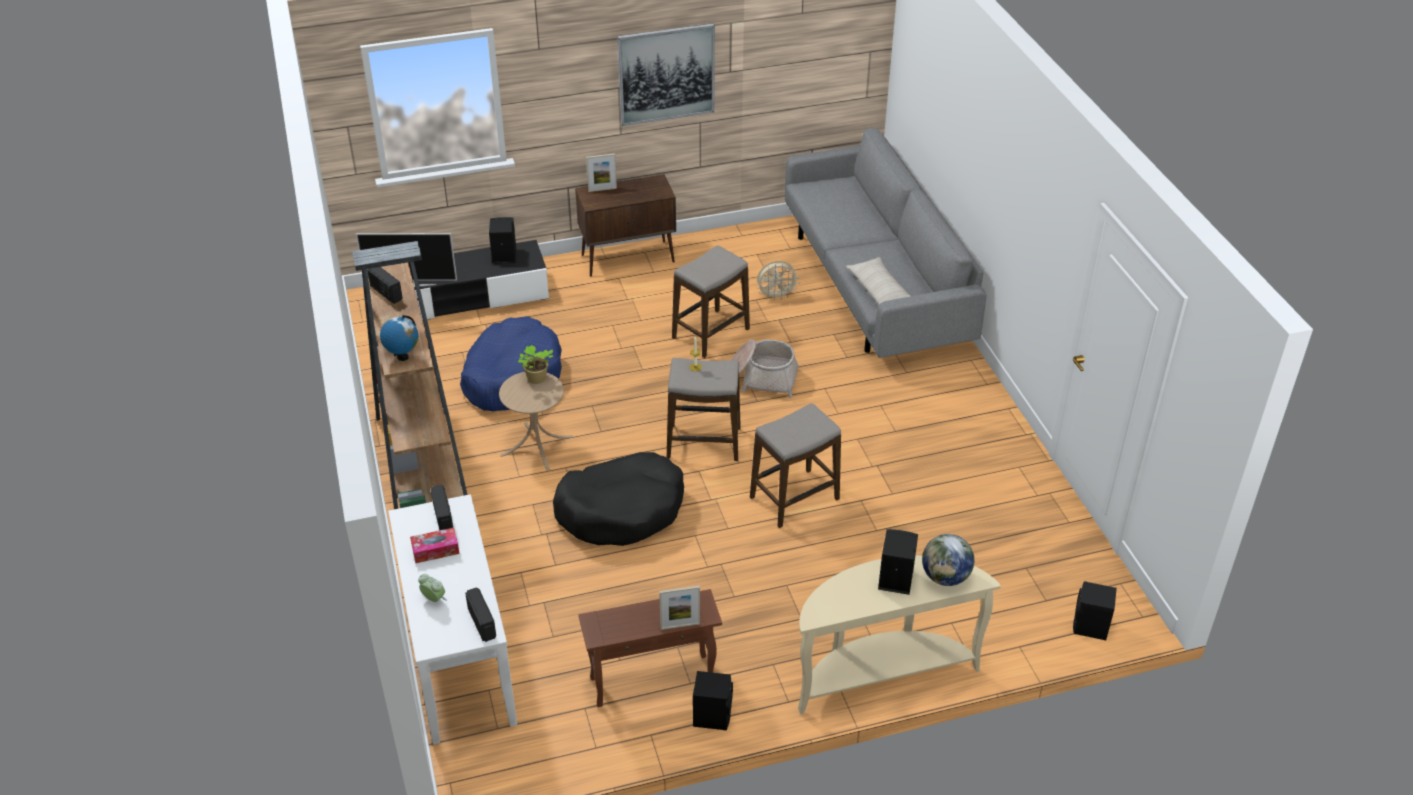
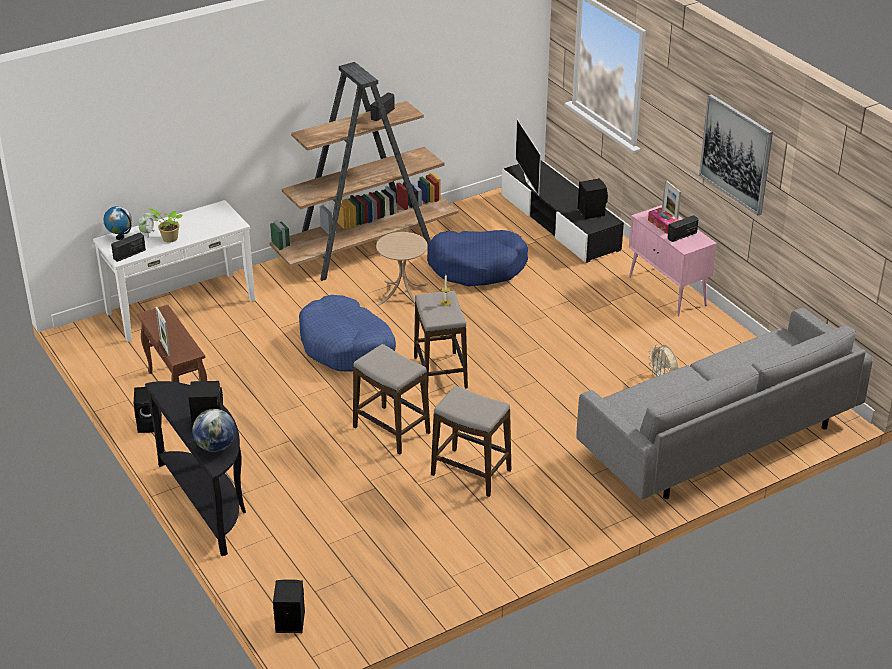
camera: 75 degrees right, 5 degrees down
globe [380,315,418,361] -> globe moved to [103,206,132,240]
tissue box [410,527,460,563] -> tissue box moved to [648,208,679,234]
radio [431,484,453,530] -> radio moved to [668,215,699,242]
potted plant [518,345,553,384] -> potted plant moved to [149,208,182,242]
black dog bed [553,452,684,546] -> blue dog bed [299,295,396,372]
brown cabinet [575,174,676,277] -> pink cabinet [629,205,717,316]
stool [672,245,750,358] -> stool moved to [431,386,511,497]
basket [731,340,799,398] -> none
beige console table [798,555,1001,715] -> black console table [145,381,246,556]
beige pillow [846,257,910,304] -> none

